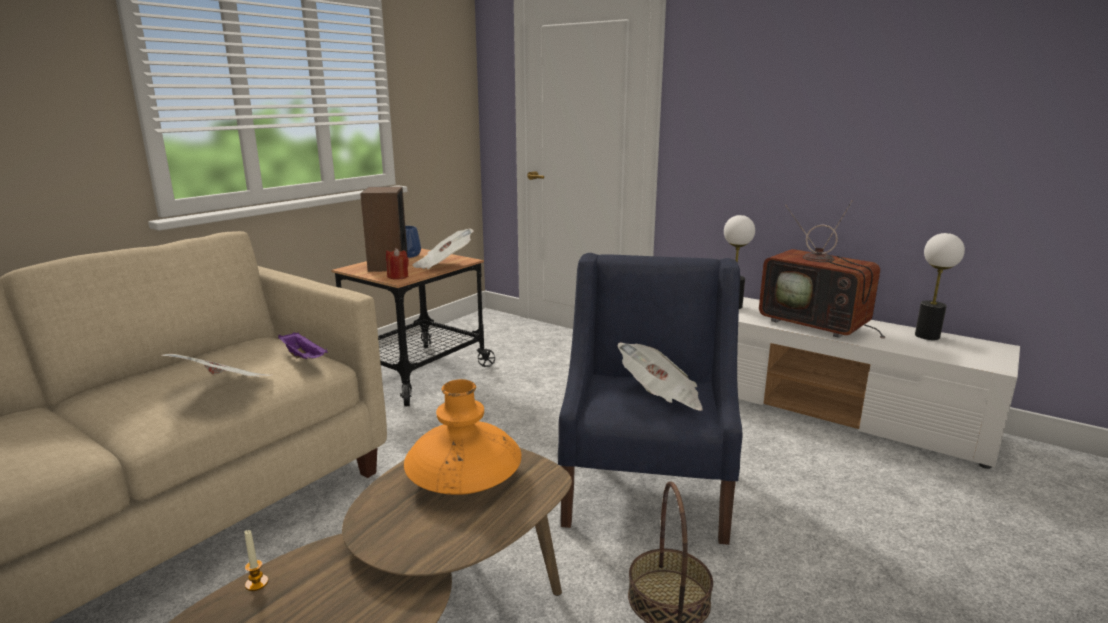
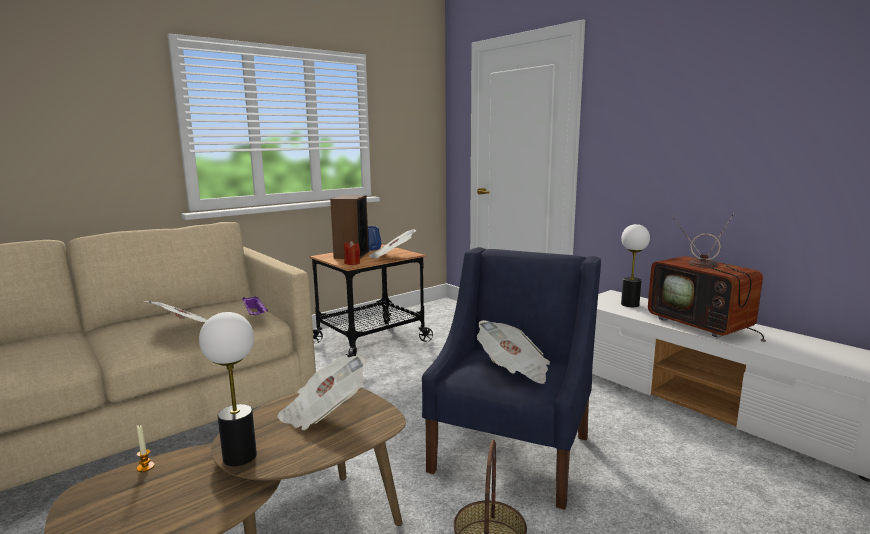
camera: 15 degrees right, 5 degrees down
orange vase [404,379,522,495] -> newspaper [277,356,366,430]
table lamp [915,233,965,340] -> table lamp moved to [199,312,257,466]

